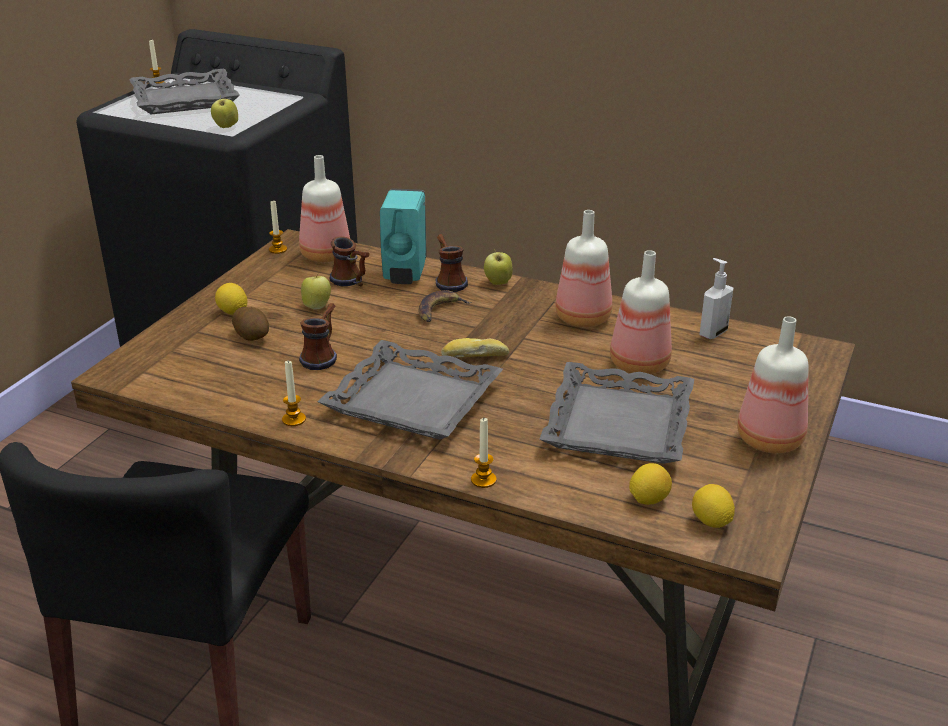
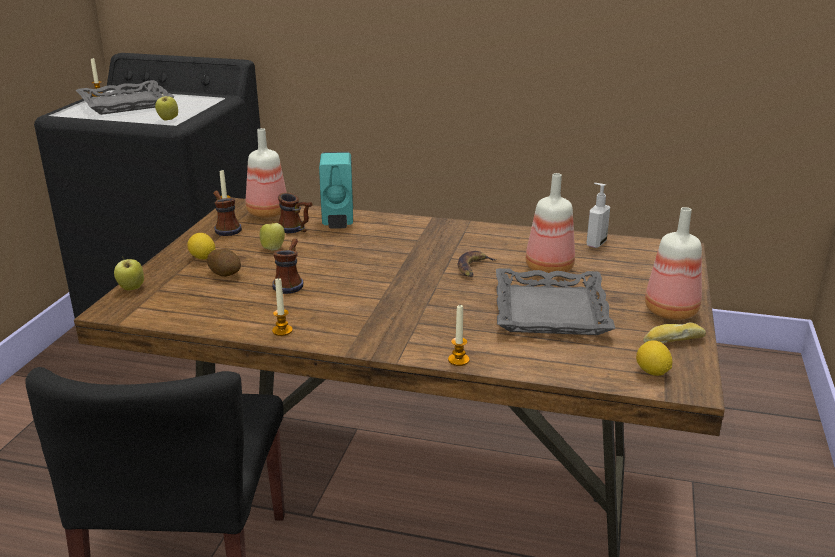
camera: 10 degrees left, 5 degrees down
grey tray [317,340,503,440] -> none
banana [419,290,471,322] -> banana moved to [458,251,497,277]
mug [436,234,468,292] -> mug moved to [213,190,242,236]
bread [441,338,509,358] -> bread moved to [643,323,706,343]
apple [484,249,513,285] -> apple moved to [114,256,144,291]
bottle [555,210,612,327] -> none
lemon [629,463,672,505] -> none

